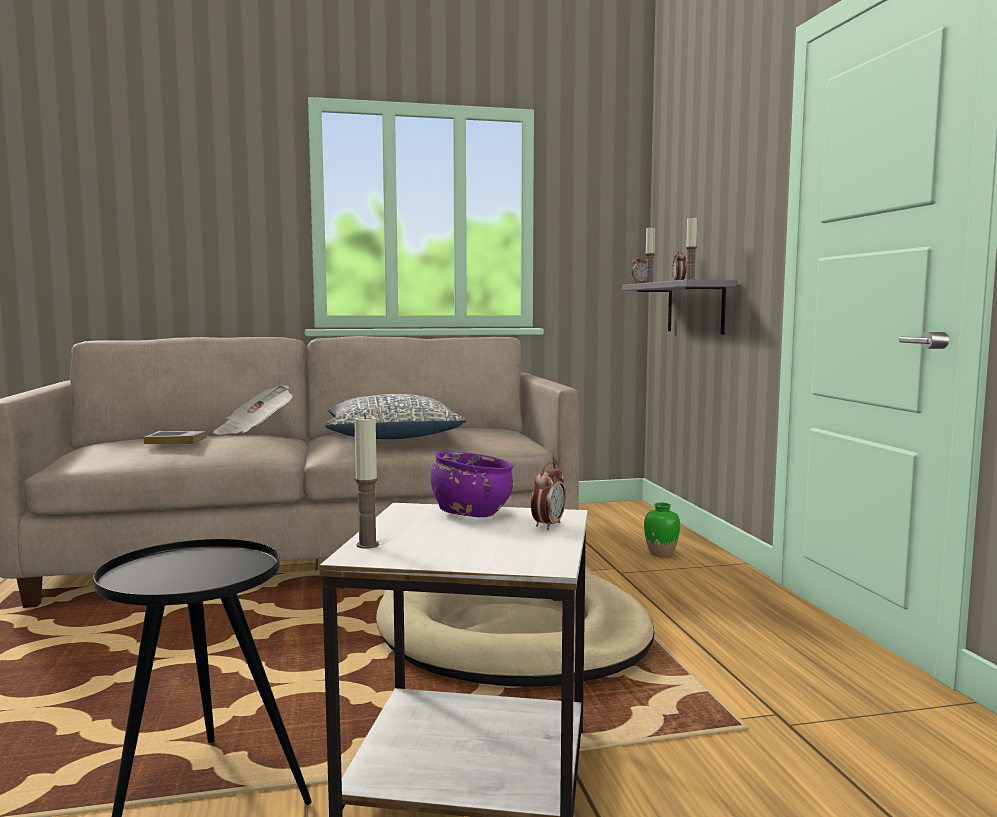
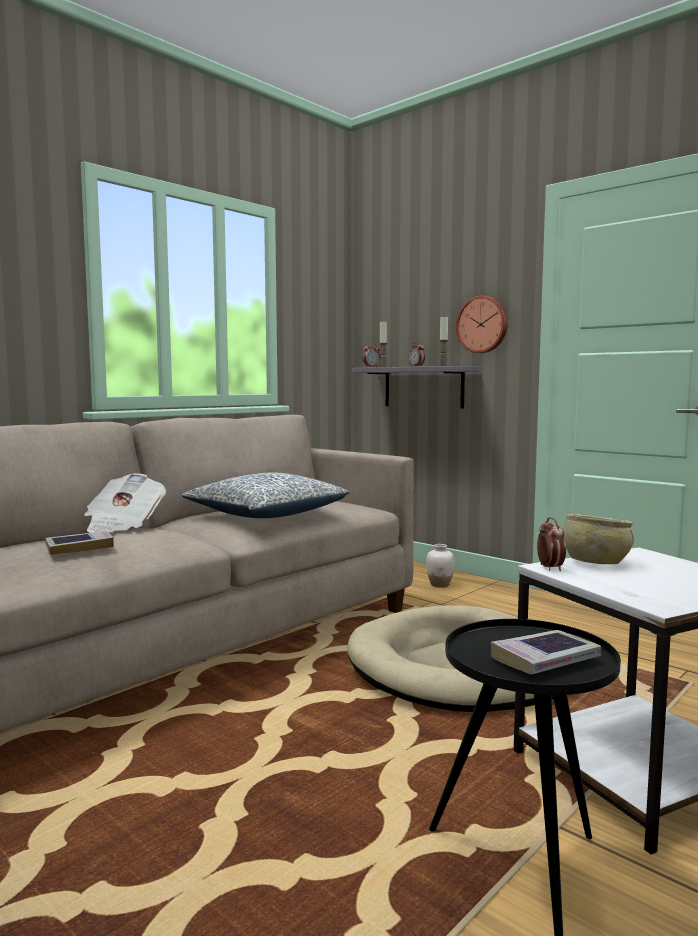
camera: 35 degrees left, 0 degrees up
candle [354,414,379,549] -> none
purple bowl [431,451,513,517] -> beige bowl [563,514,634,564]
alarm clock [531,461,566,530] -> alarm clock moved to [537,517,566,571]
green vase [644,503,680,557] -> white vase [426,544,455,588]
none -> wall clock [456,296,508,353]
none -> book [491,630,601,674]

